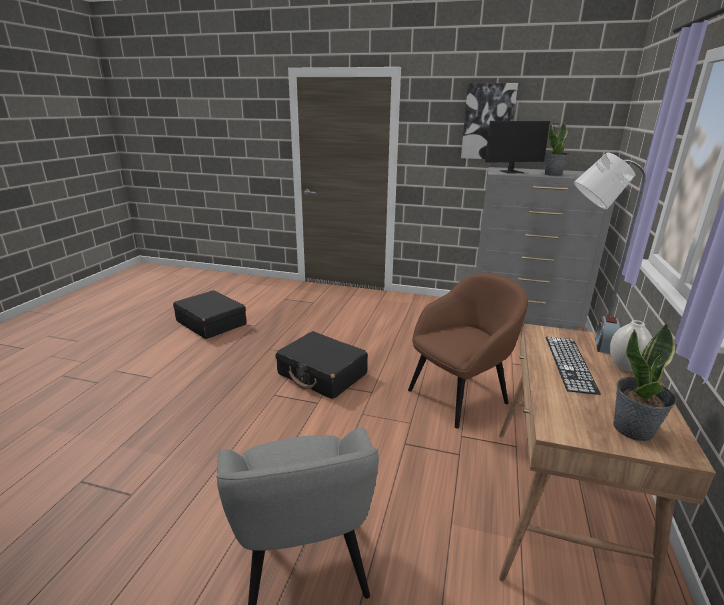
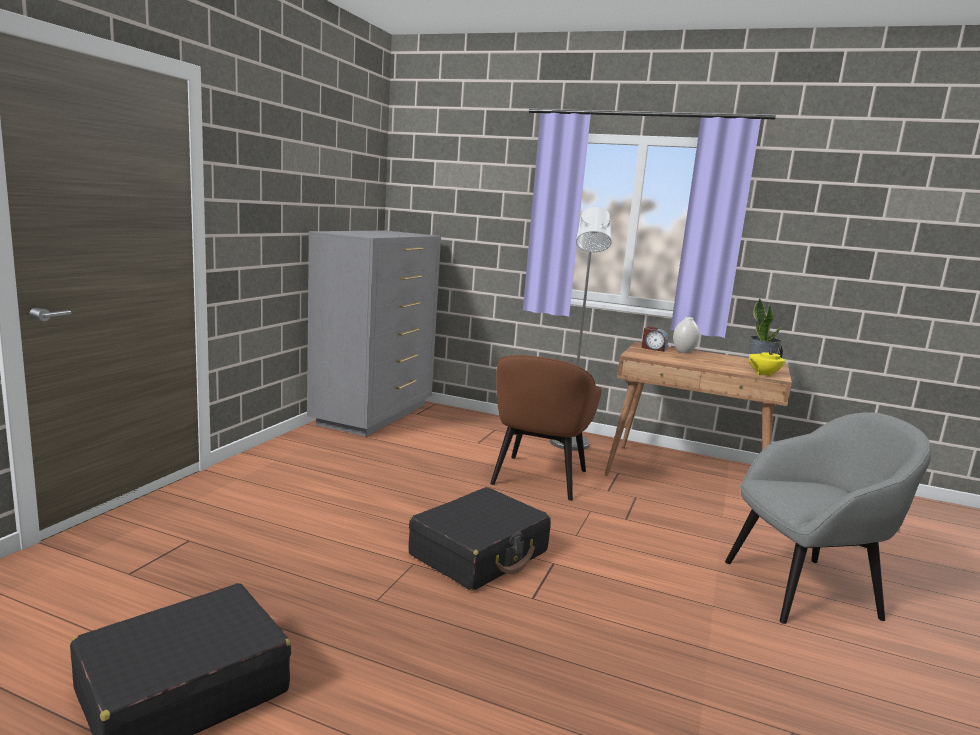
camera: 85 degrees left, 10 degrees down
brown armchair [408,273,528,429] -> brown armchair turned 135 degrees counterclockwise [490,355,601,501]
picture [461,83,518,159] -> none
monitor [485,121,559,174] -> none
potted plant [545,122,569,176] -> none
keyboard [546,337,601,395] -> none
none -> yellow teapot [749,345,785,377]

